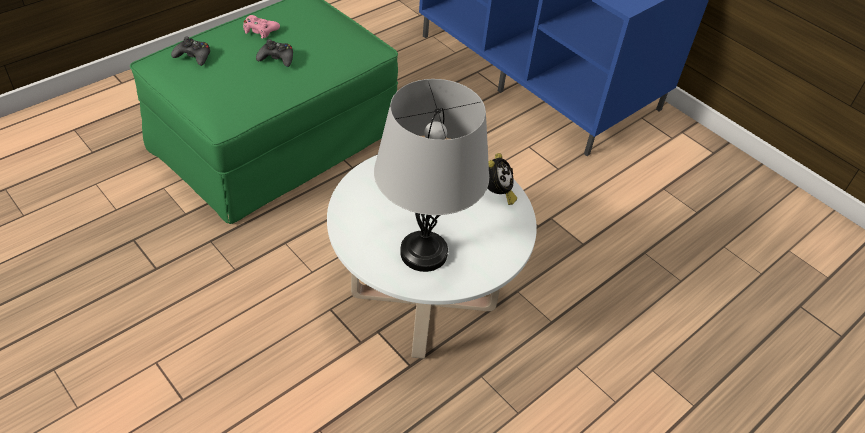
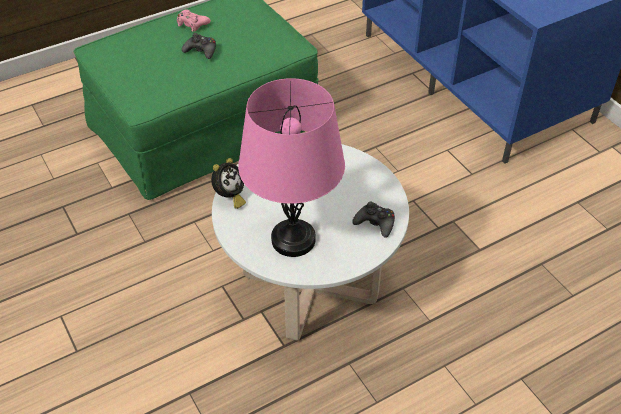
camera: 15 degrees right, 0 degrees up
black game controller [171,37,210,66] -> black game controller moved to [352,201,395,238]
grey table lamp [374,79,489,272] -> pink table lamp [238,78,345,257]
alarm clock [487,153,517,205] -> alarm clock moved to [211,158,246,209]

